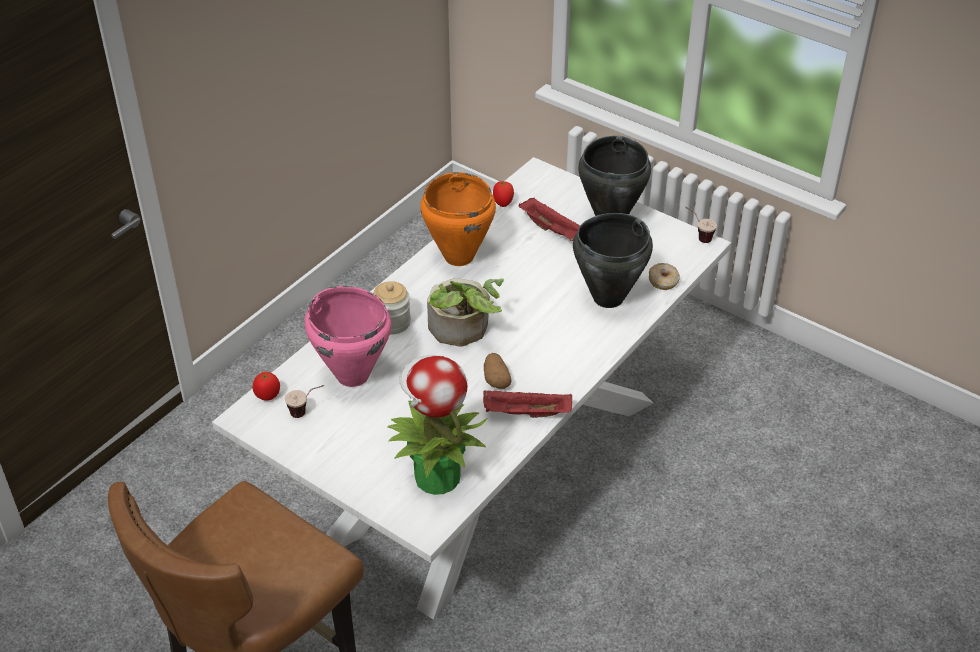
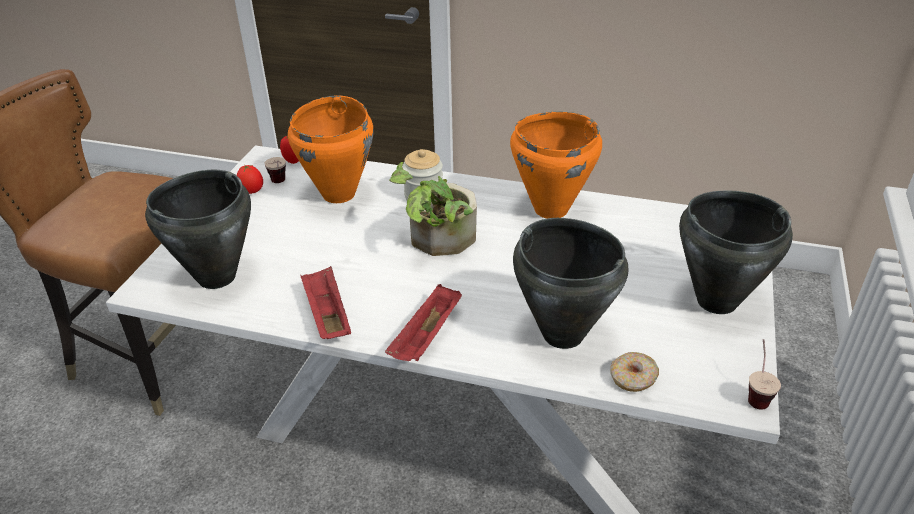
camera: 70 degrees right, 5 degrees down
pink cooking pot [305,286,392,387] -> orange cooking pot [288,95,374,203]
potted plant [387,355,487,495] -> black cooking pot [145,170,251,289]
potato [484,353,511,389] -> none
tomato [493,181,514,207] -> tomato moved to [237,165,263,194]
red tray [518,198,580,241] -> red tray moved to [385,284,462,361]

